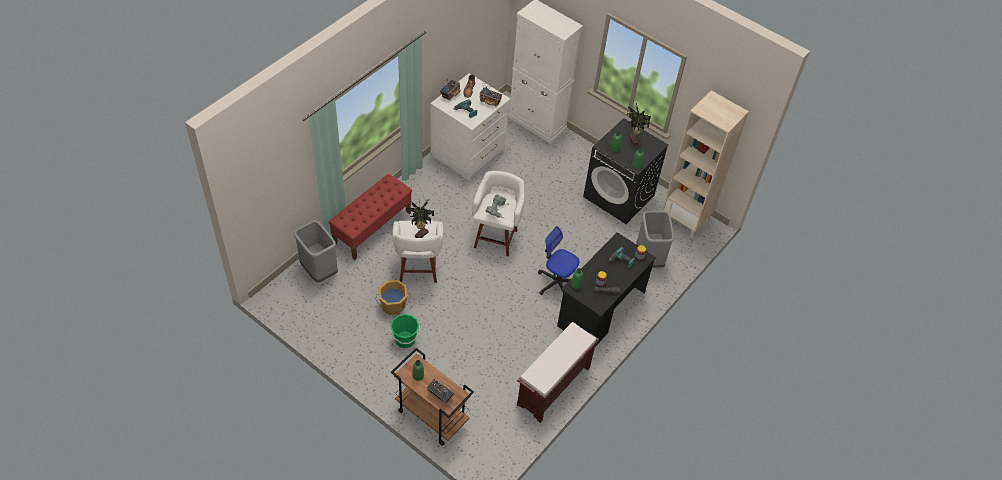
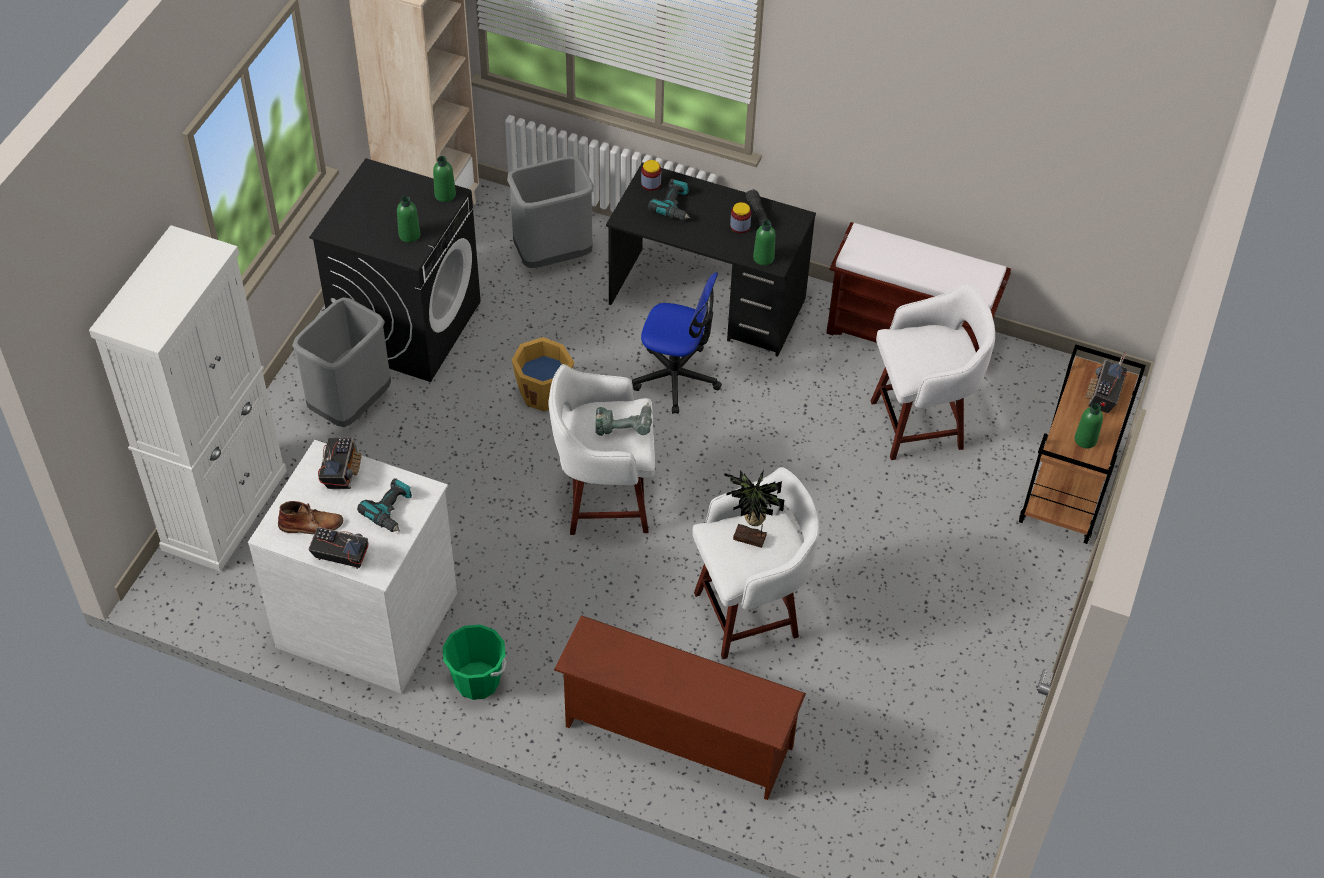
camera: 105 degrees left, 0 degrees up
grey trash can [294,221,338,283] -> grey trash can moved to [292,297,391,427]
red bench [328,174,412,260] -> brown shoe rack [554,615,806,800]
orange bucket [375,280,411,315] -> orange bucket moved to [512,337,574,411]
green bucket [390,314,420,348] -> green bucket moved to [443,624,507,700]
office chair [538,226,580,295] -> office chair turned 90 degrees counterclockwise [632,272,722,414]
potted plant [627,103,651,145] -> none
none -> white stool [871,282,995,460]

